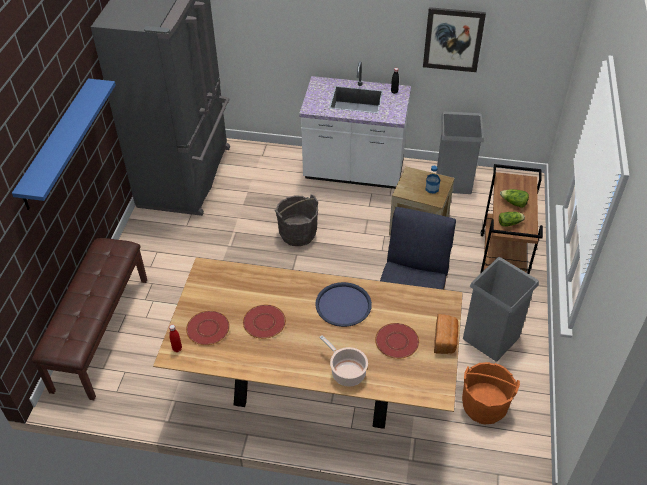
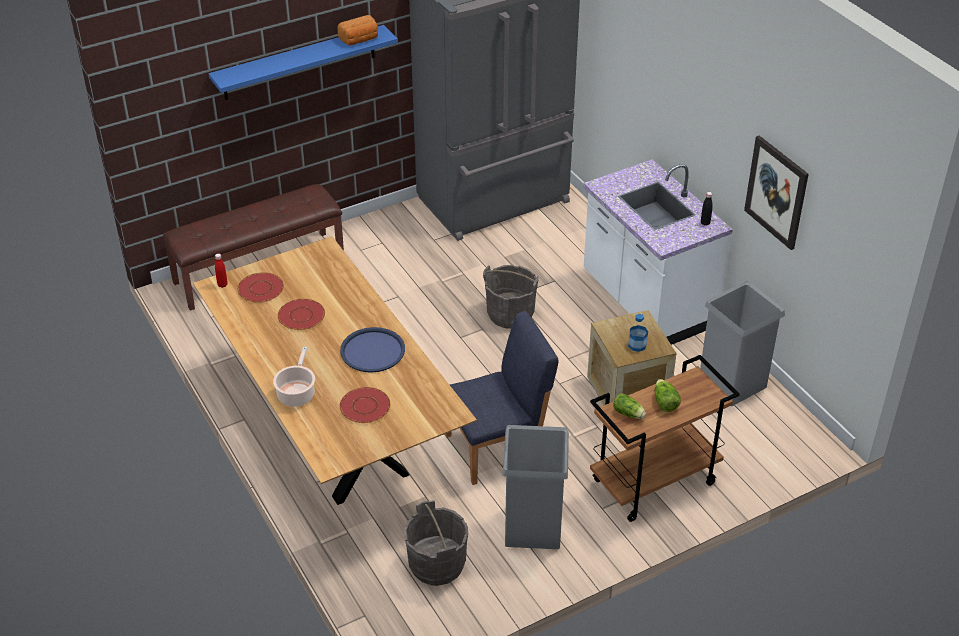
camera: 50 degrees right, 5 degrees down
bread [434,314,458,354] -> bread moved to [337,15,378,45]
orange bucket [462,362,520,424] -> grey bucket [404,500,468,586]

